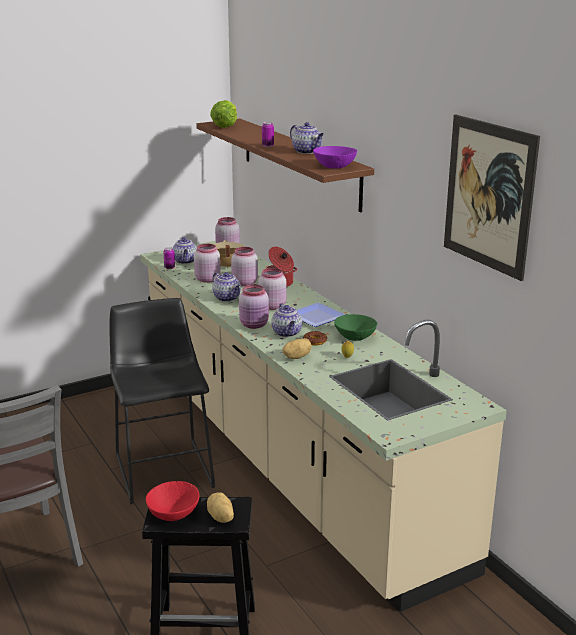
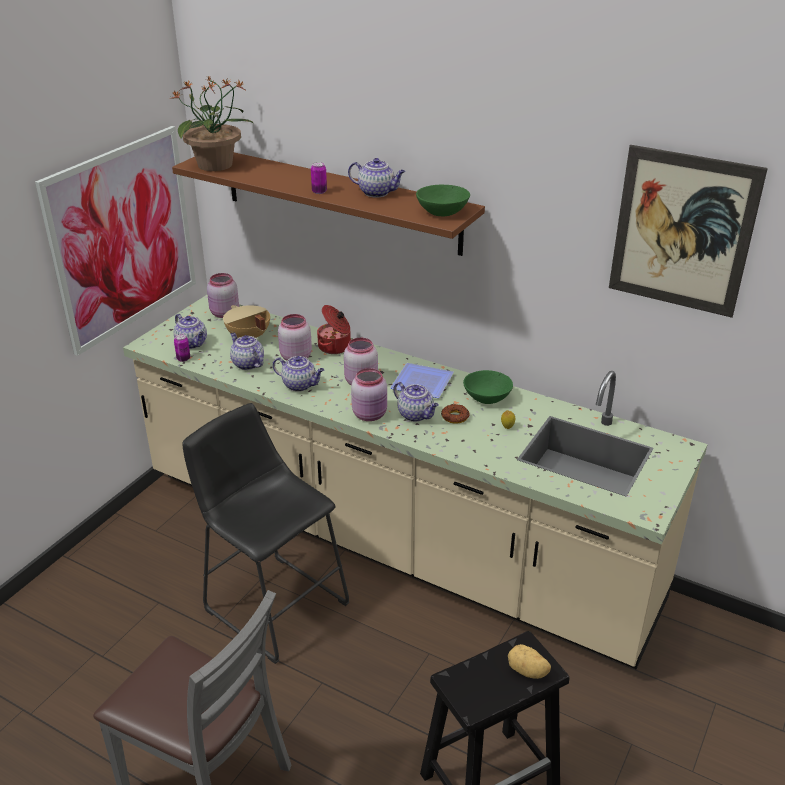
camera: 30 degrees left, 10 degrees up
red bowl [146,481,199,521] -> none
pink jar [194,244,221,283] -> teapot [230,333,264,370]
lettuce [210,100,237,128] -> potted plant [169,76,254,171]
potato [283,338,312,359] -> none
purple bowl [313,146,357,169] -> green bowl [416,185,470,216]
none -> picture [35,126,196,356]

